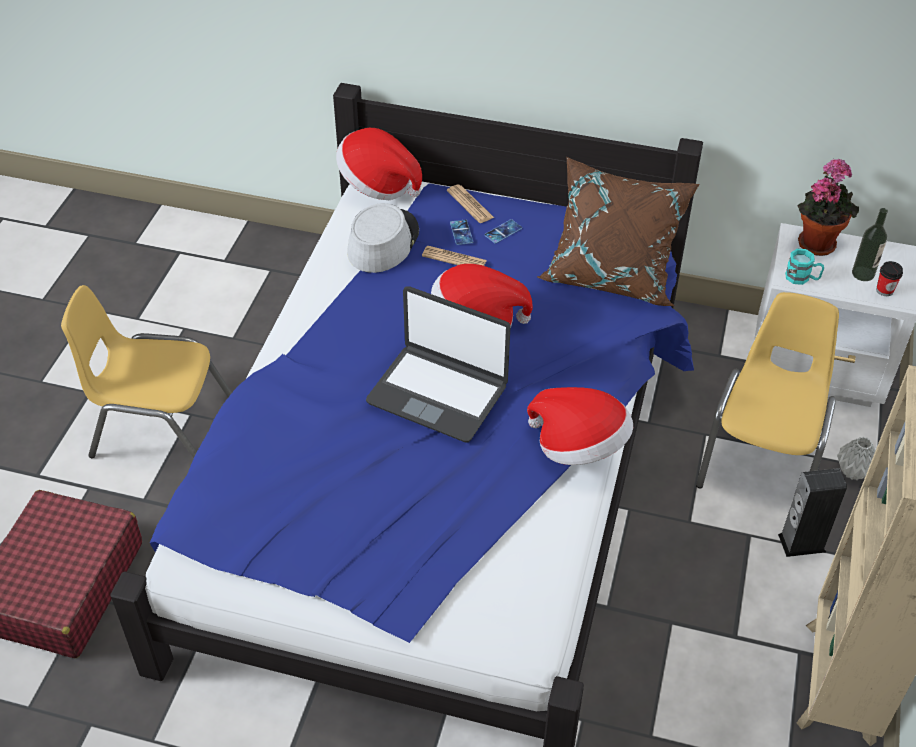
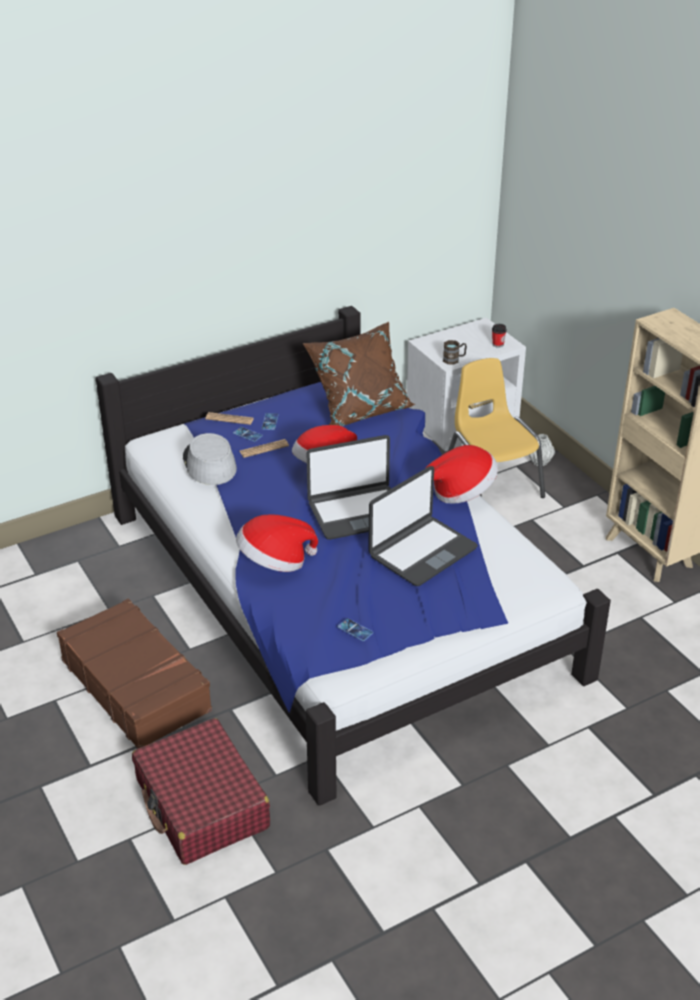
camera: 45 degrees left, 10 degrees down
yellow chair [61,285,232,458] -> brown suitcase [57,599,212,749]
hat [336,128,422,200] -> hat moved to [236,514,318,572]
speaker [778,468,847,557] -> none
turquoise mug [785,249,824,285] -> brown mug [443,340,467,365]
potted plant [797,159,859,256] -> none
bottle [852,208,888,281] -> none
none -> phone [337,618,373,641]
none -> laptop [368,466,478,586]

